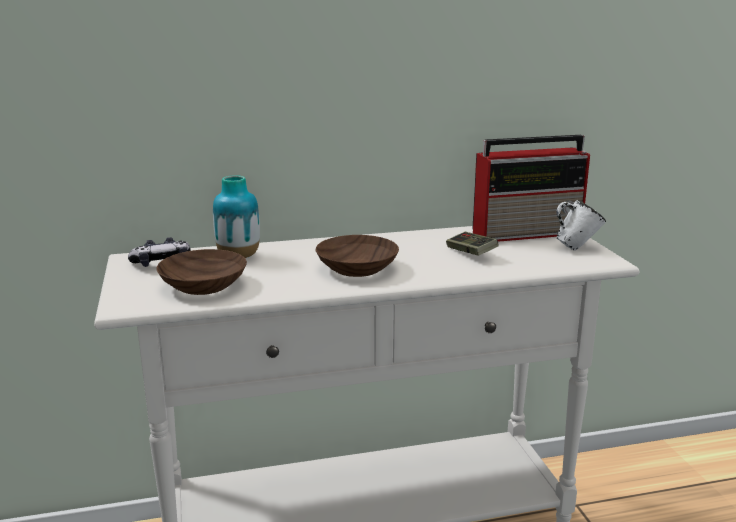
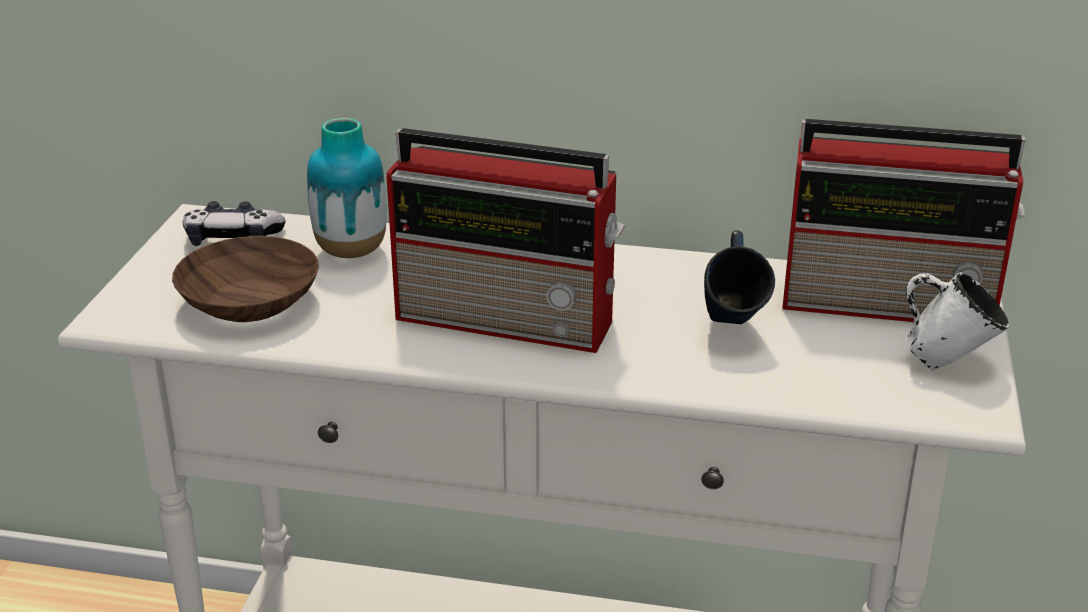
camera: 25 degrees right, 10 degrees up
brown bowl [316,235,399,277] -> radio [386,128,624,353]
game controller [446,232,499,256] -> blue mug [704,230,775,324]

